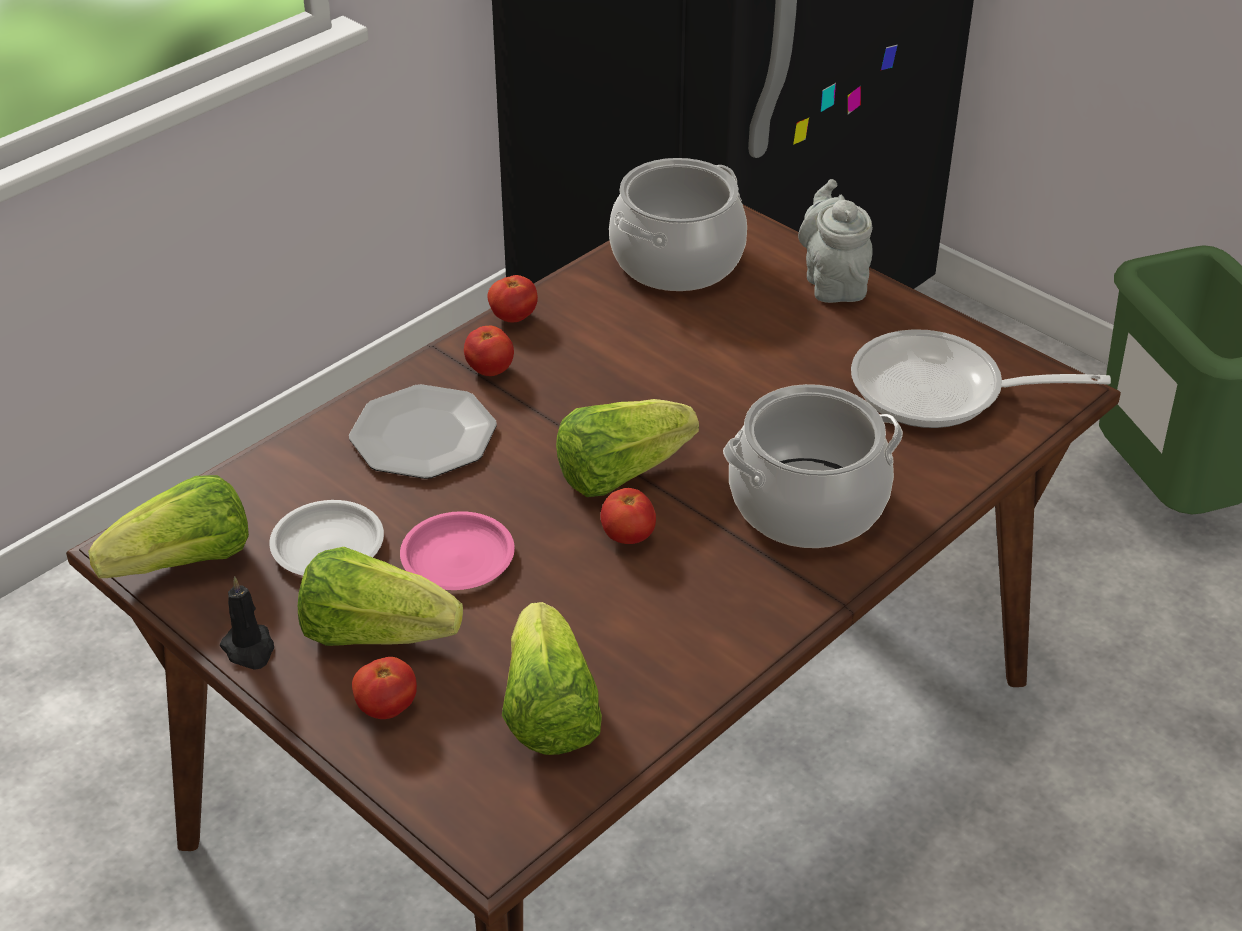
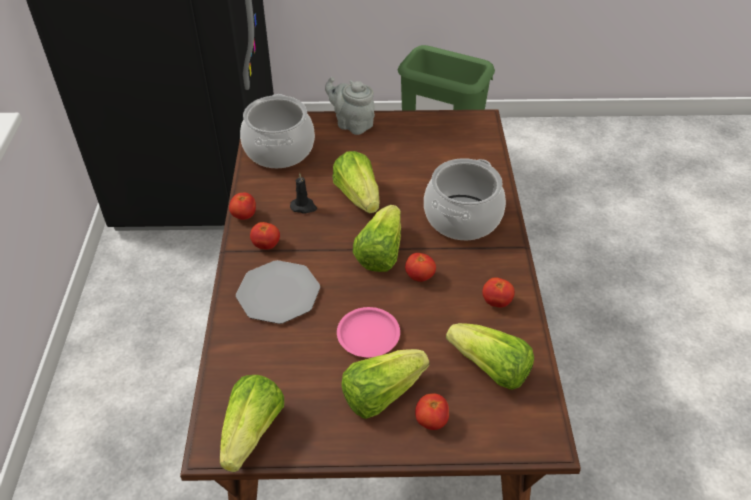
camera: 45 degrees left, 5 degrees up
black candle [220,576,274,670] -> black candle moved to [290,173,317,214]
white plate [269,500,384,575] -> none
frying pan [851,329,1111,428] -> none
none -> lettuce [332,151,379,213]
none -> tomato [482,278,515,308]

